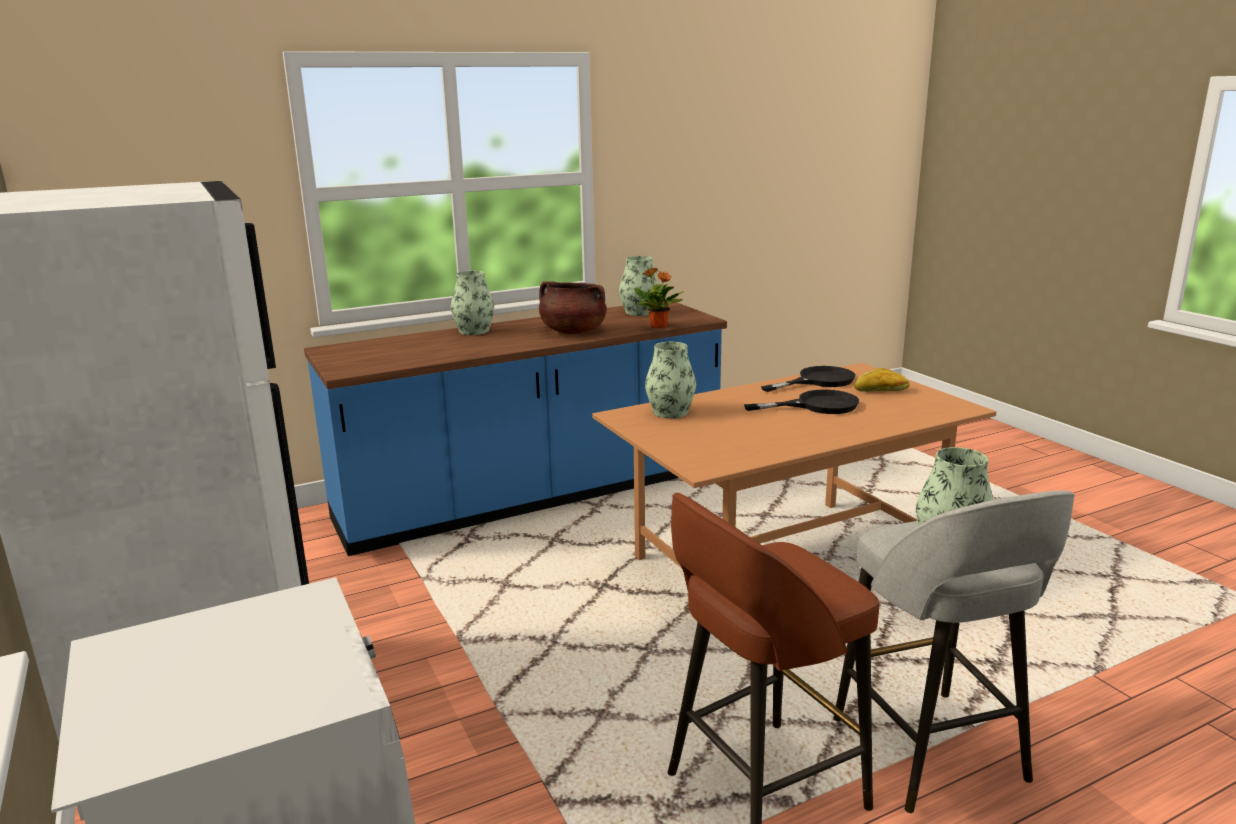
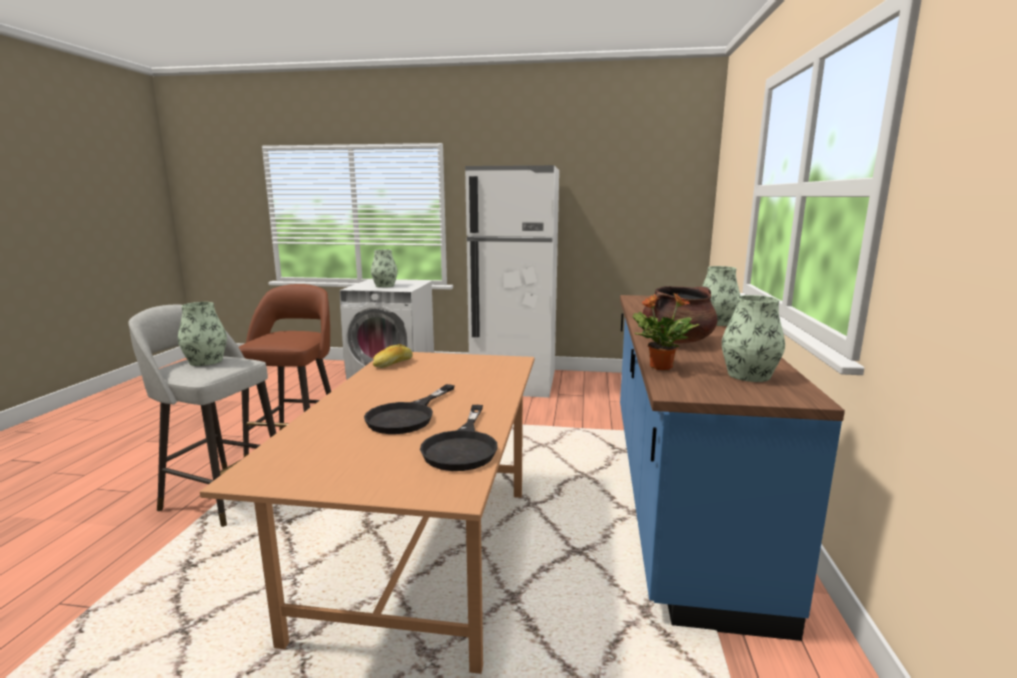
camera: 125 degrees right, 5 degrees down
vase [645,342,696,419] -> vase moved to [371,249,398,288]
bread [854,368,910,392] -> bread moved to [373,344,413,368]

